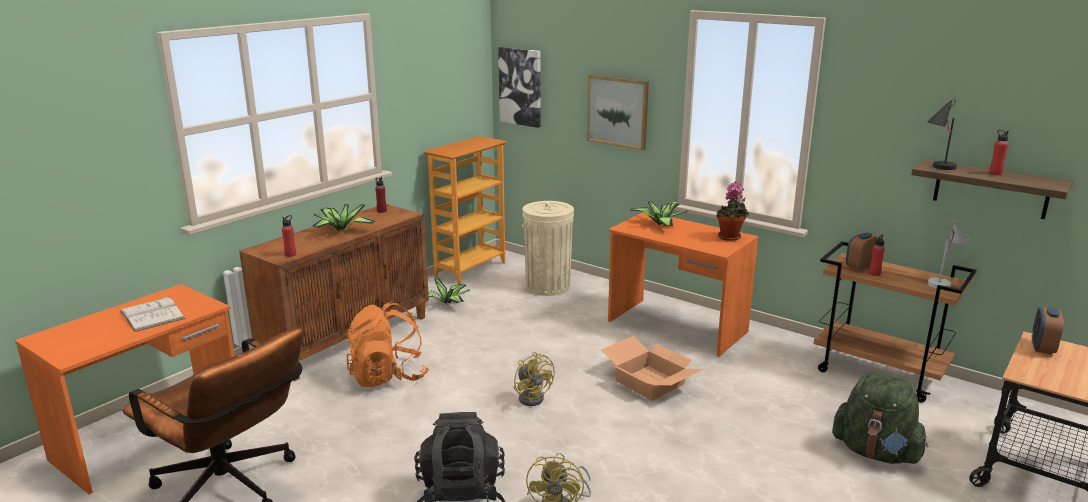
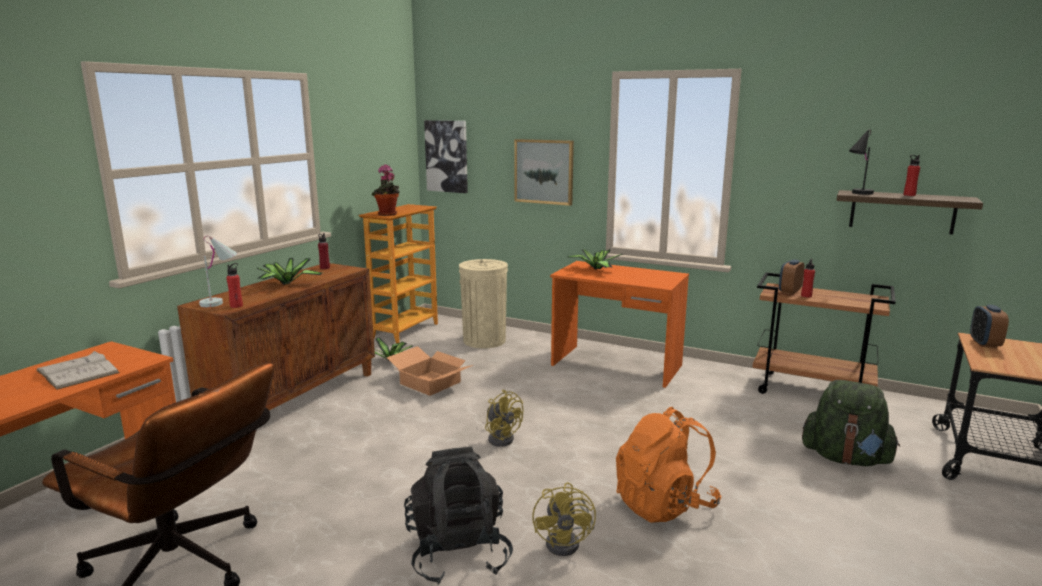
camera: 10 degrees left, 5 degrees down
orange backpack [346,301,429,387] -> orange backpack moved to [616,407,721,523]
cardboard box [601,336,703,401] -> cardboard box moved to [386,346,473,396]
potted plant [716,182,749,241] -> potted plant moved to [372,164,400,216]
white table lamp [928,221,969,289] -> white table lamp moved to [199,236,237,307]

